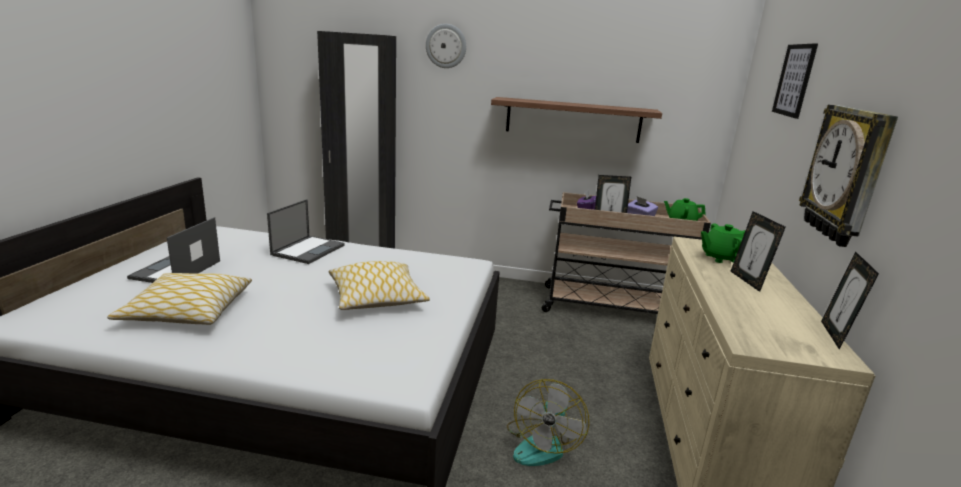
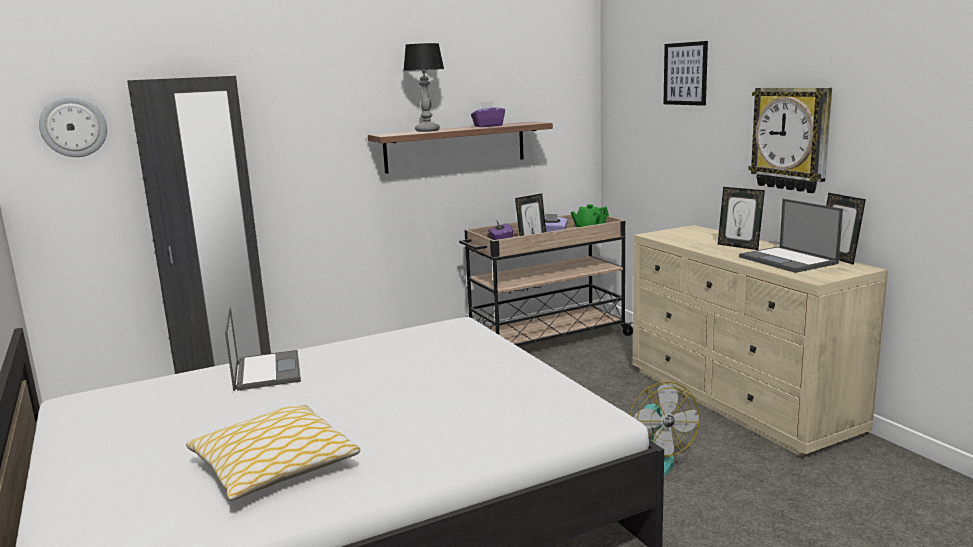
camera: 35 degrees left, 5 degrees down
laptop [127,217,220,283] -> laptop moved to [739,199,843,273]
pillow [329,261,430,310] -> none
wall clock [426,24,466,68] -> wall clock moved to [39,96,107,157]
green teapot [701,223,746,263] -> none
none -> table lamp [403,43,444,132]
none -> purple tissue box [471,101,505,127]

